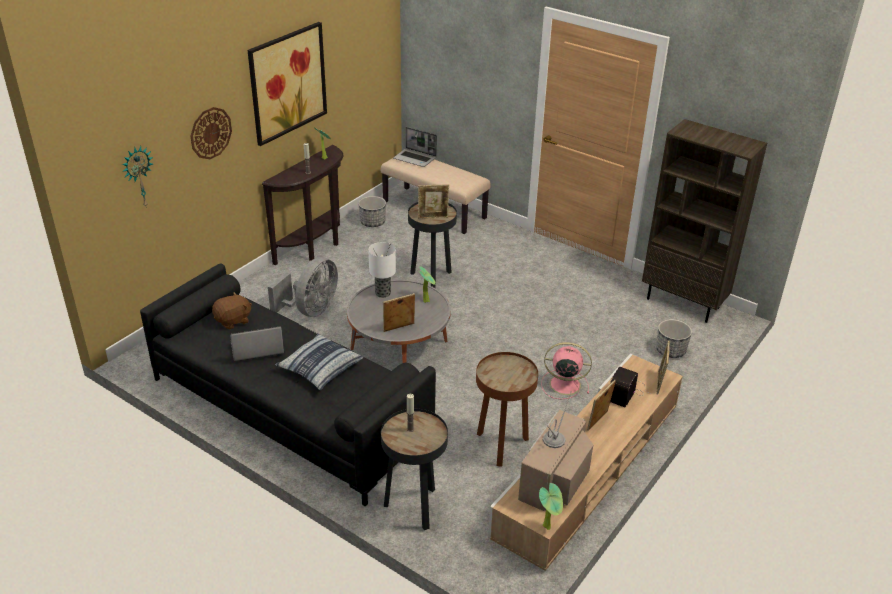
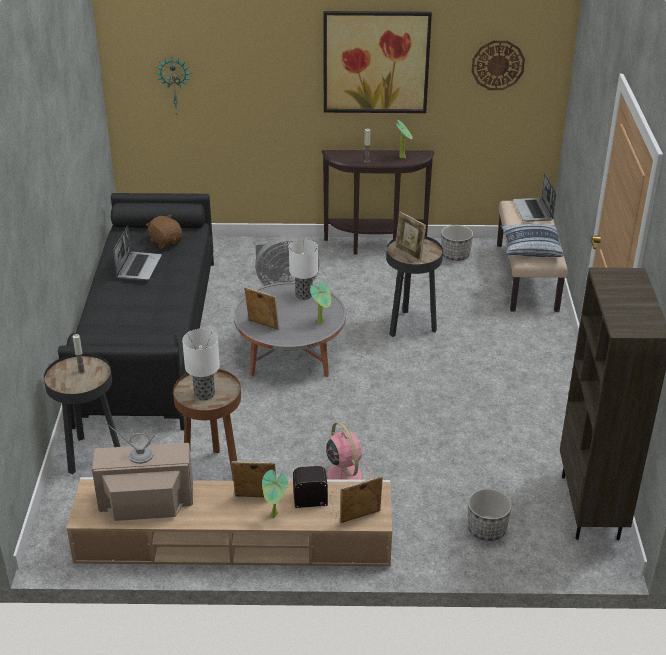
camera: 55 degrees right, 0 degrees up
wall clock [190,107,232,159] -> wall clock moved to [472,40,525,90]
brown plush toy [212,292,252,329] -> brown plush toy turned 150 degrees counterclockwise [146,214,182,249]
laptop [230,327,284,361] -> laptop turned 60 degrees clockwise [113,225,162,280]
pillow [275,334,363,390] -> pillow moved to [501,224,564,257]
potted plant [539,483,563,530] -> potted plant moved to [262,470,288,518]
none -> table lamp [182,329,220,401]

